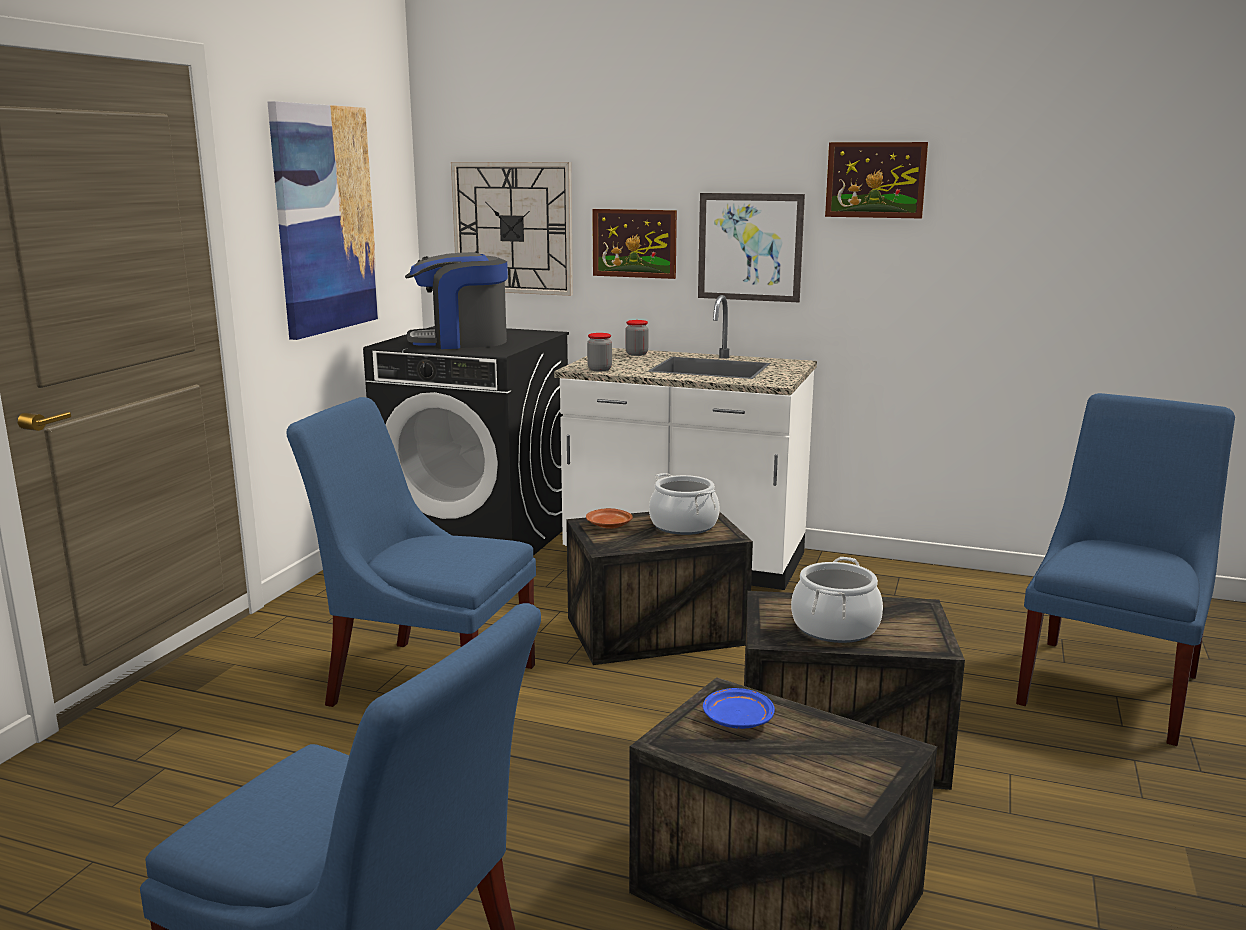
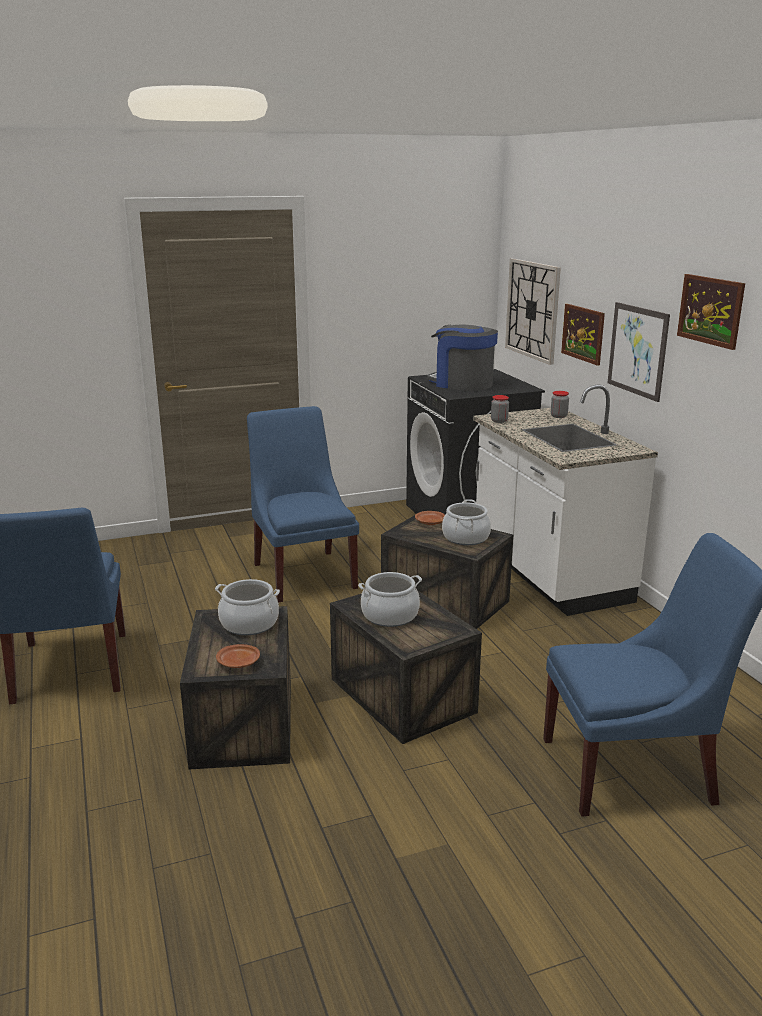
camera: 50 degrees right, 5 degrees up
picture [267,101,380,340] -> none
blue plate [703,688,775,729] -> cooking pot [215,579,280,635]
none -> brown plate [216,644,260,668]

